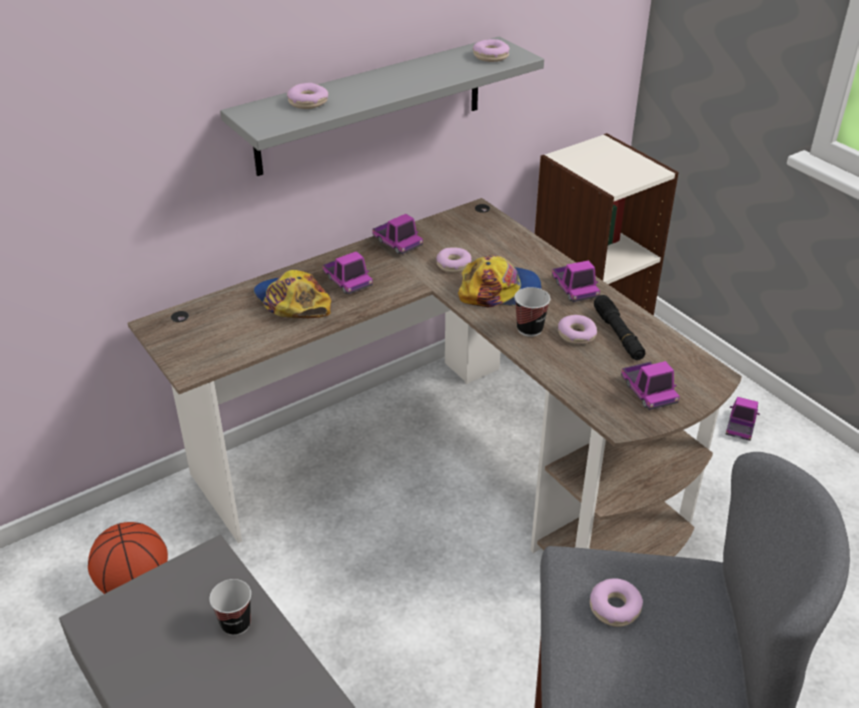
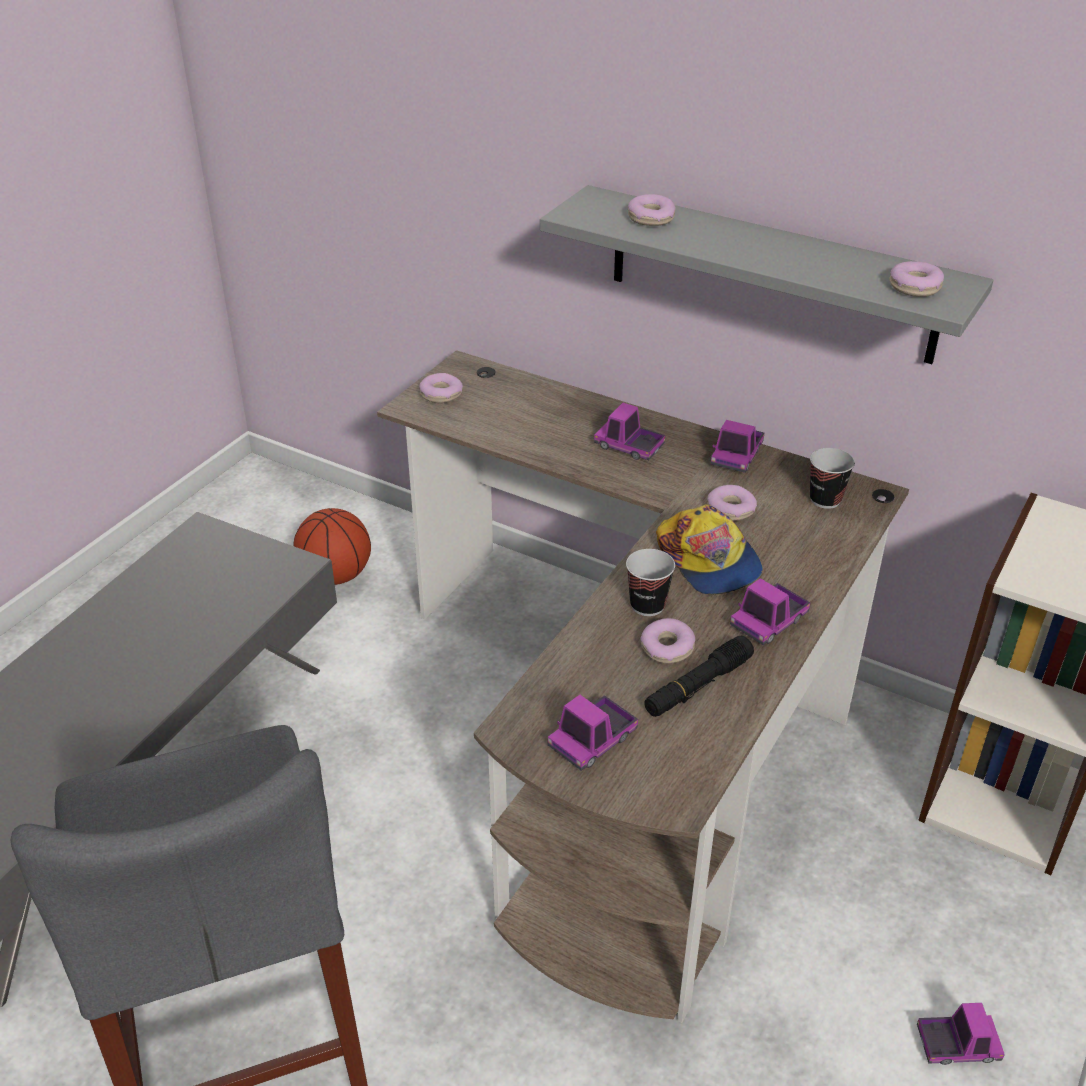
camera: 65 degrees right, 0 degrees up
cup [209,579,251,636] -> cup moved to [810,448,855,509]
cap [254,270,331,318] -> none
toy truck [323,251,373,294] -> toy truck turned 90 degrees clockwise [594,403,665,460]
donut [590,578,643,627] -> donut moved to [419,373,463,403]

